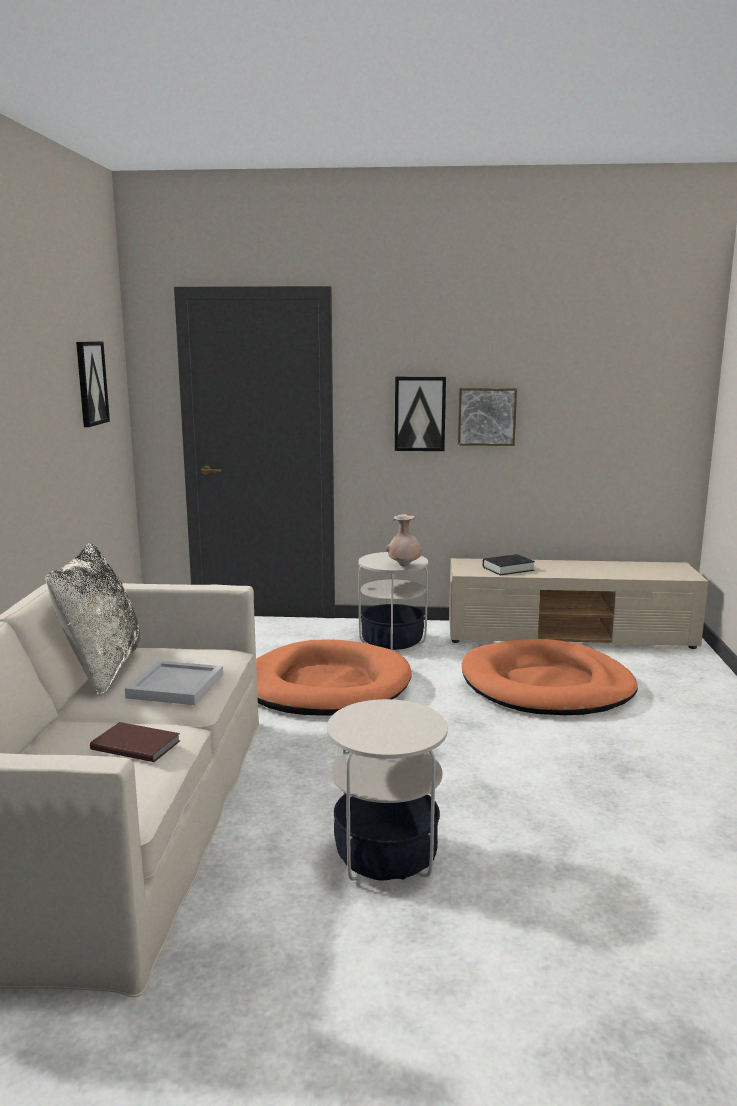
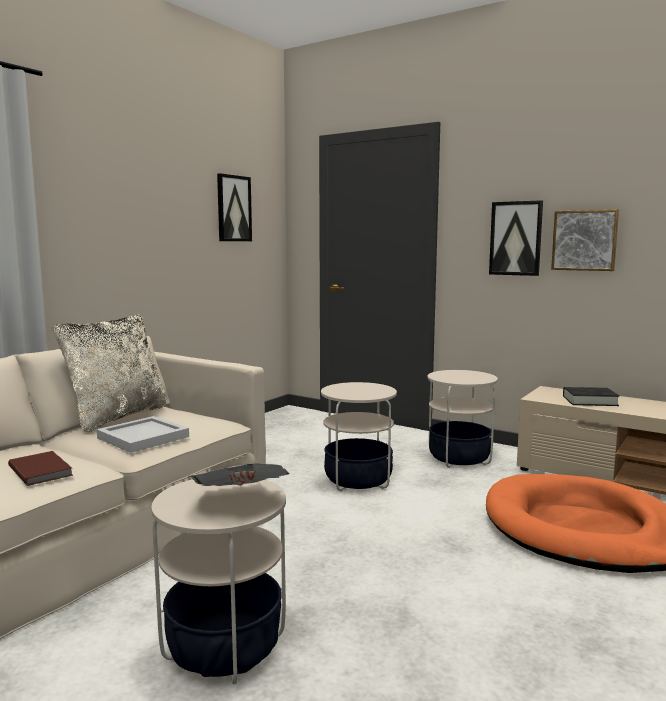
camera: 30 degrees right, 5 degrees down
orange dog bed [256,639,412,716] -> beige side table [321,382,397,491]
beige vase [386,514,422,566] -> none
none -> newspaper [189,464,289,486]

